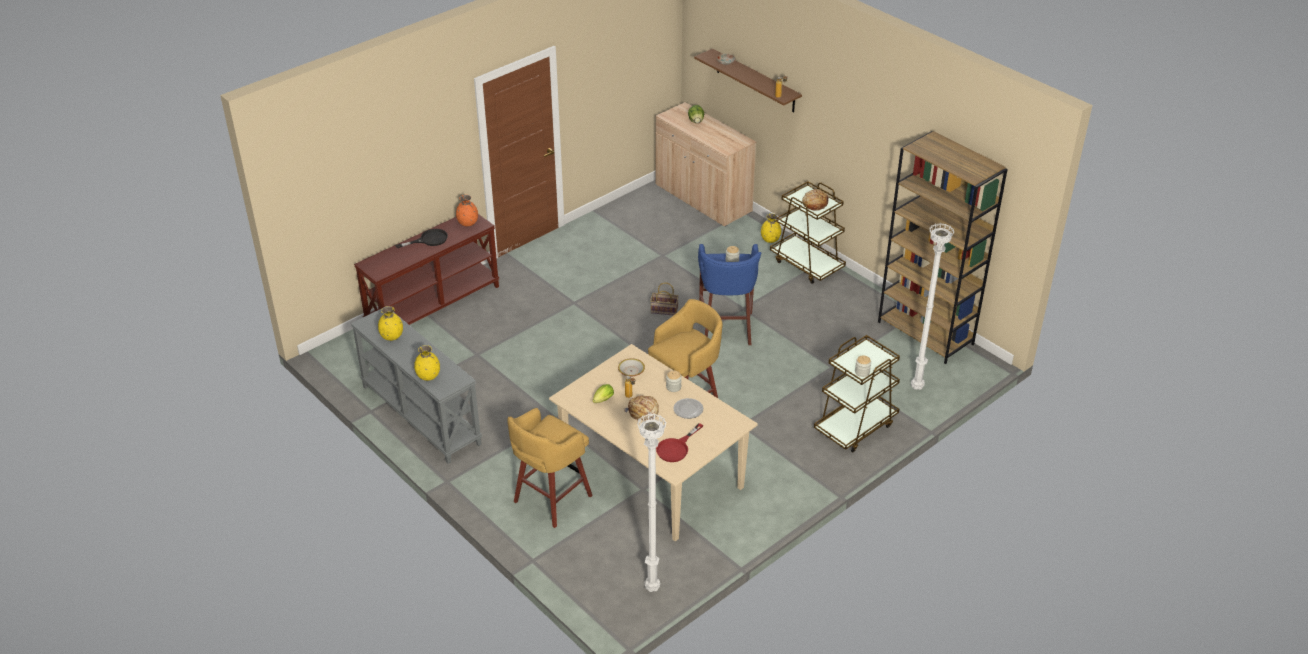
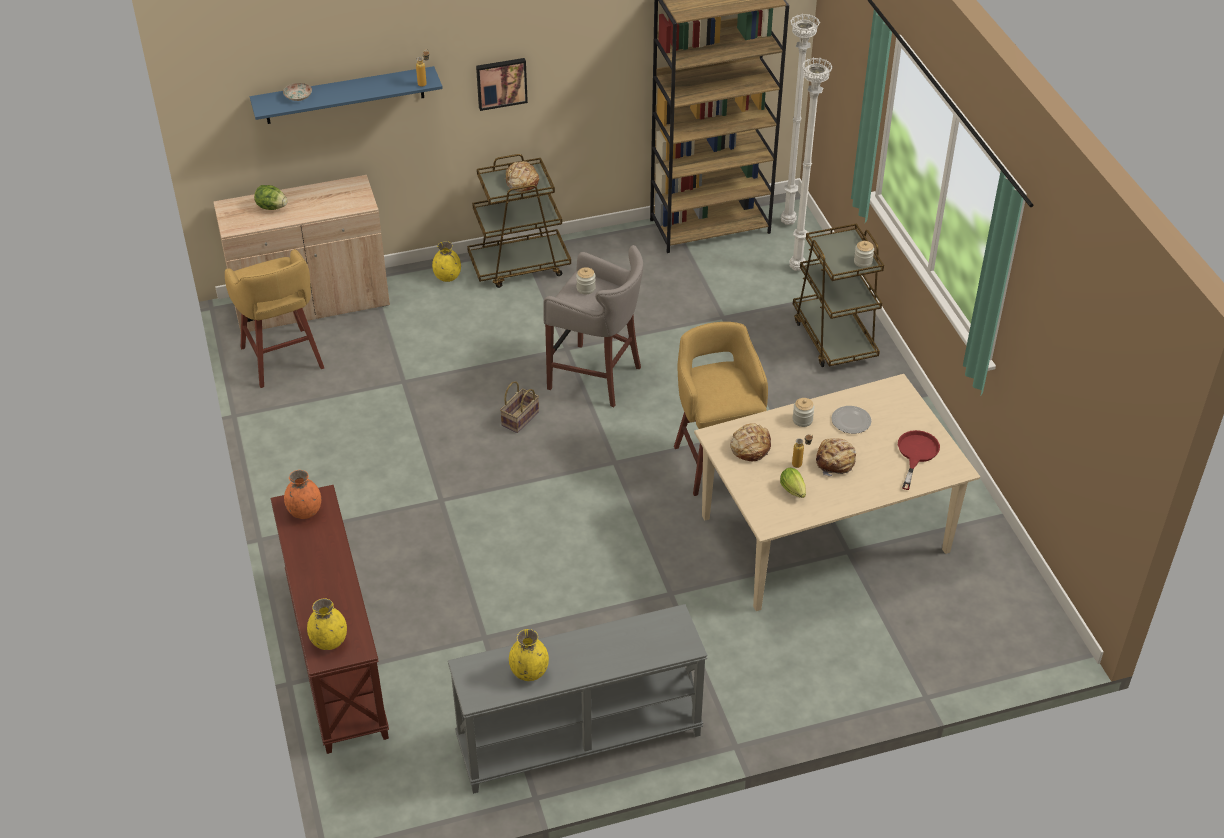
camera: 65 degrees left, 5 degrees up
black frying pan [395,229,448,248] -> none
yellow vase [414,345,440,381] -> yellow vase moved to [307,598,347,650]
yellow stool [507,408,593,528] -> yellow stool moved to [225,249,324,388]
bowl [618,358,645,376] -> bread [730,423,771,461]
white floor lamp [637,414,667,592] -> white floor lamp moved to [781,14,820,225]
red frying pan [656,423,703,462] -> red frying pan turned 135 degrees counterclockwise [898,430,940,490]
brown shelf [694,49,802,112] -> blue shelf [250,66,443,124]
blue stool [698,244,761,345] -> grey stool [544,245,643,408]
none -> picture [476,58,528,111]

